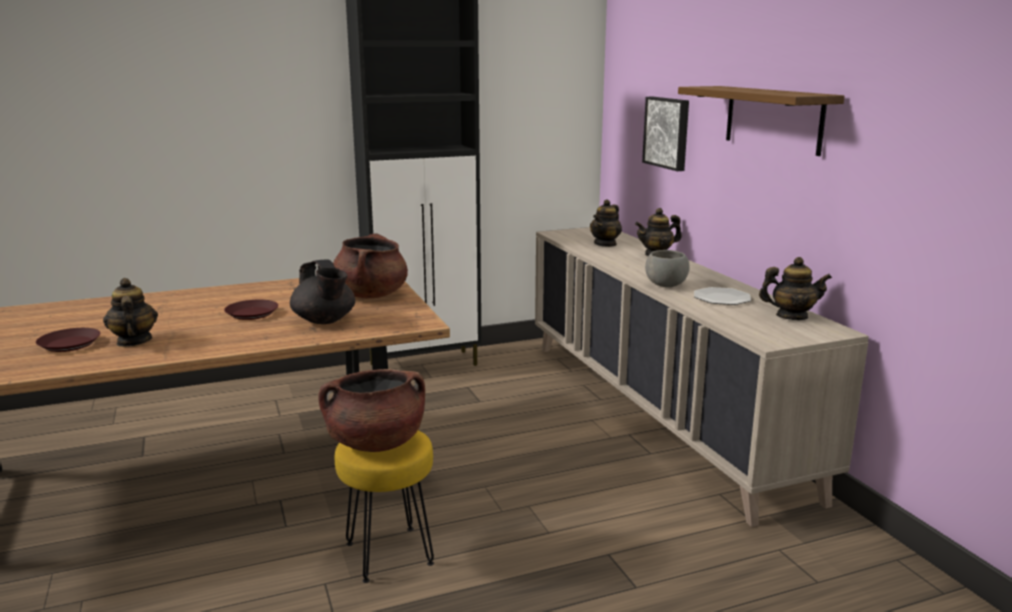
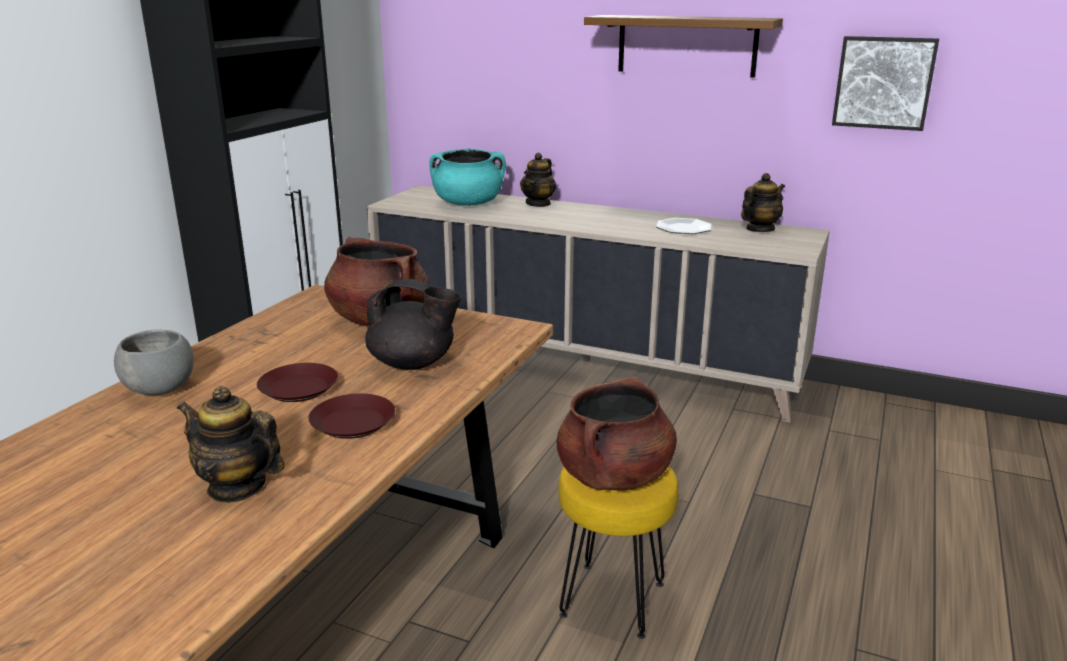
camera: 45 degrees left, 5 degrees up
brown plate [36,328,101,352] -> brown plate moved to [308,394,395,439]
teapot [590,199,622,247] -> turquoise cooking pot [429,149,506,206]
picture [642,97,689,171] -> picture moved to [832,36,939,131]
grey bowl [645,250,690,287] -> grey bowl moved to [114,330,194,395]

